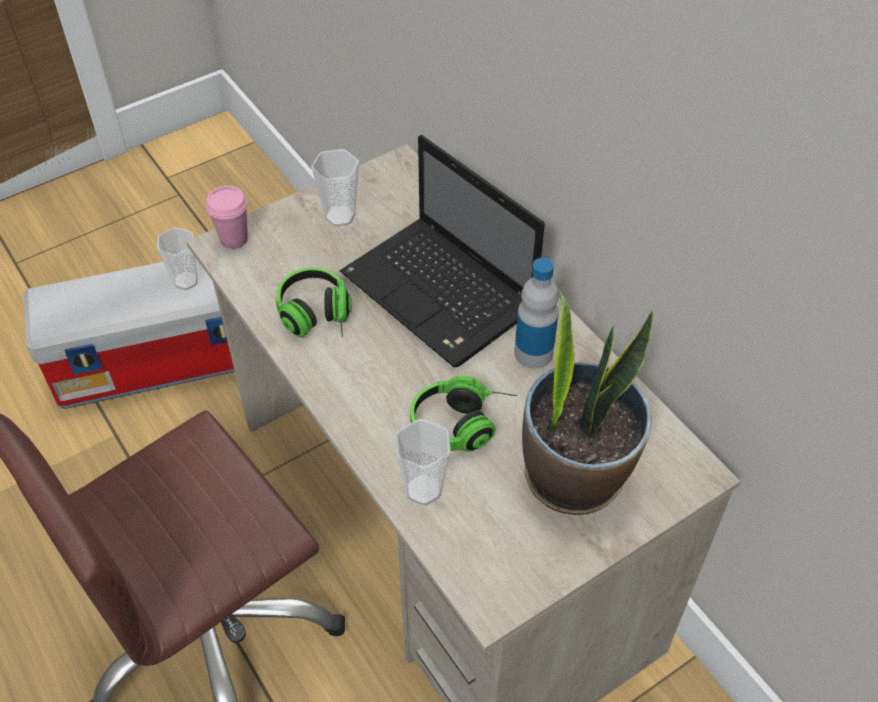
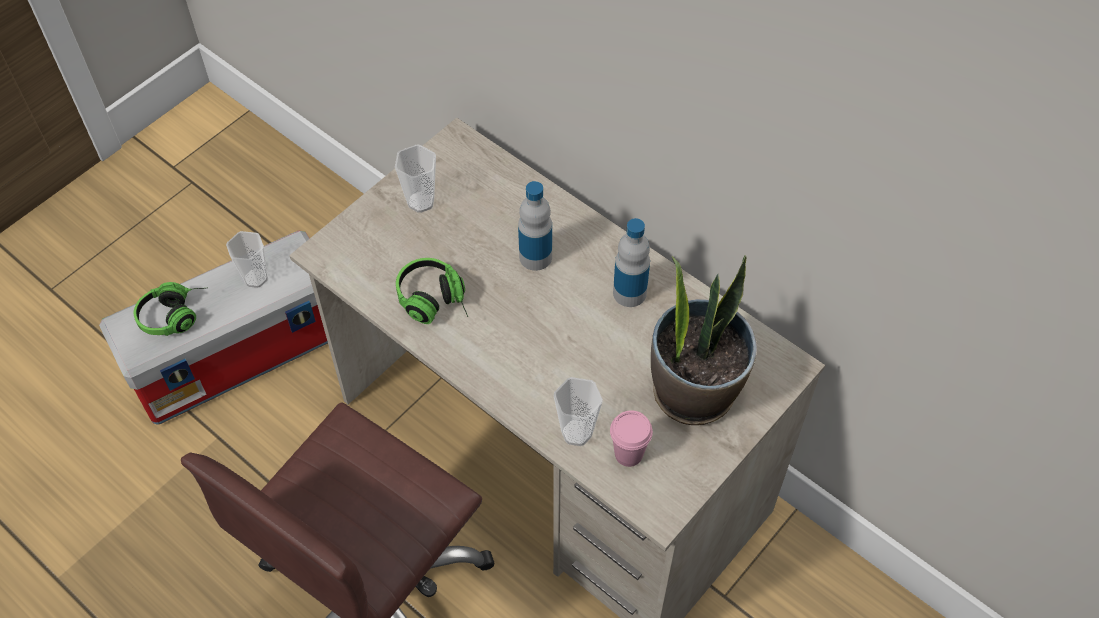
camera: 15 degrees left, 5 degrees up
pink cup [206,186,248,249] -> pink cup moved to [610,410,653,467]
laptop [340,135,545,368] -> bottle [518,181,552,271]
headphones [410,376,517,452] -> headphones moved to [134,282,208,336]

